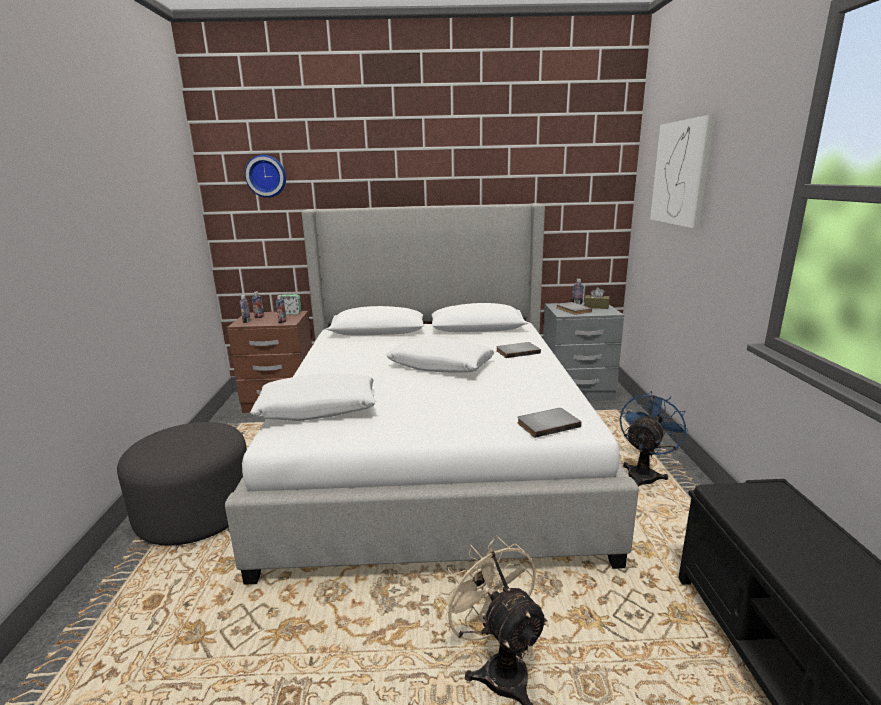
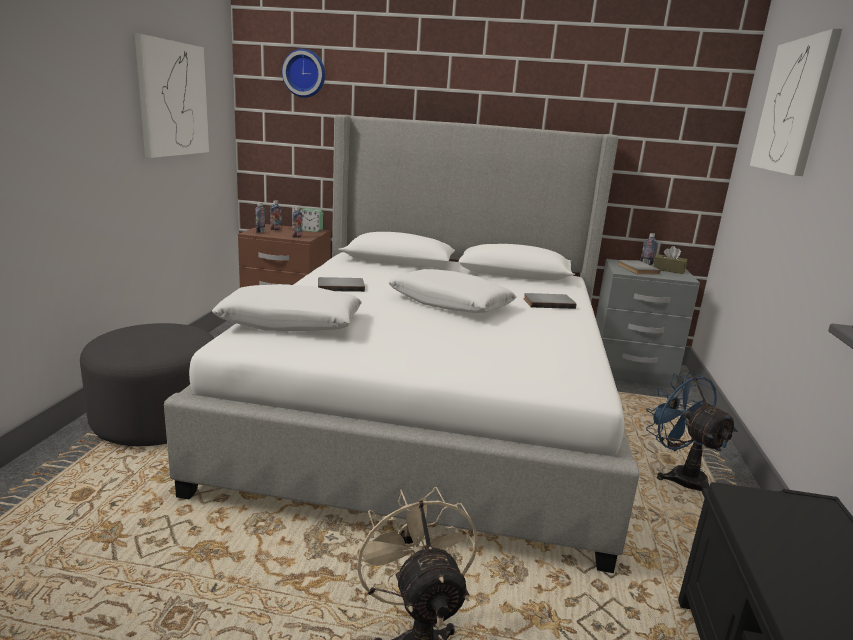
camera: 10 degrees right, 0 degrees up
grey book [517,408,582,438] -> grey book moved to [318,277,365,292]
blue fan [619,391,688,487] -> blue fan turned 75 degrees counterclockwise [646,371,738,492]
none -> picture [135,34,209,158]

